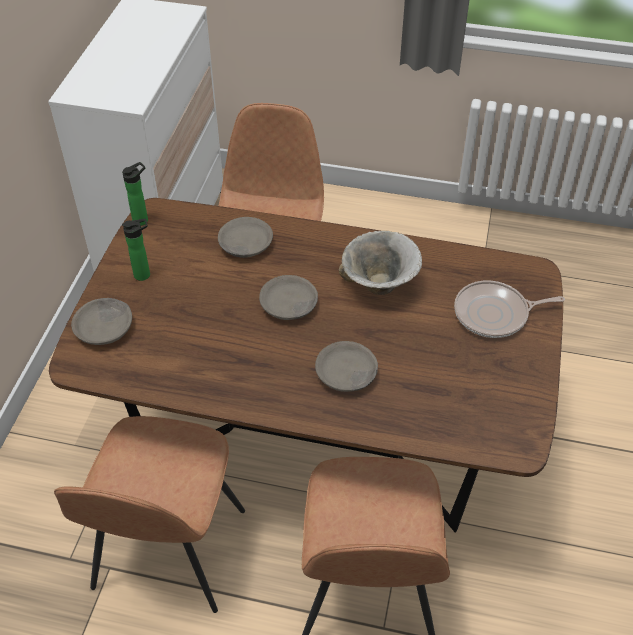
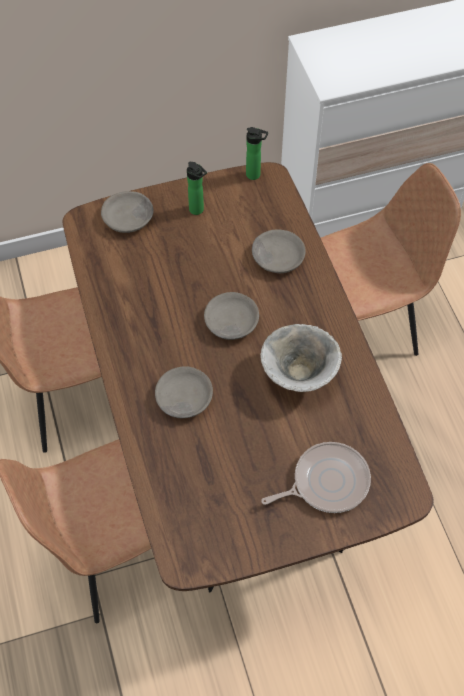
camera: 60 degrees right, 10 degrees up
frying pan [454,280,565,338] -> frying pan turned 105 degrees clockwise [261,442,371,513]

